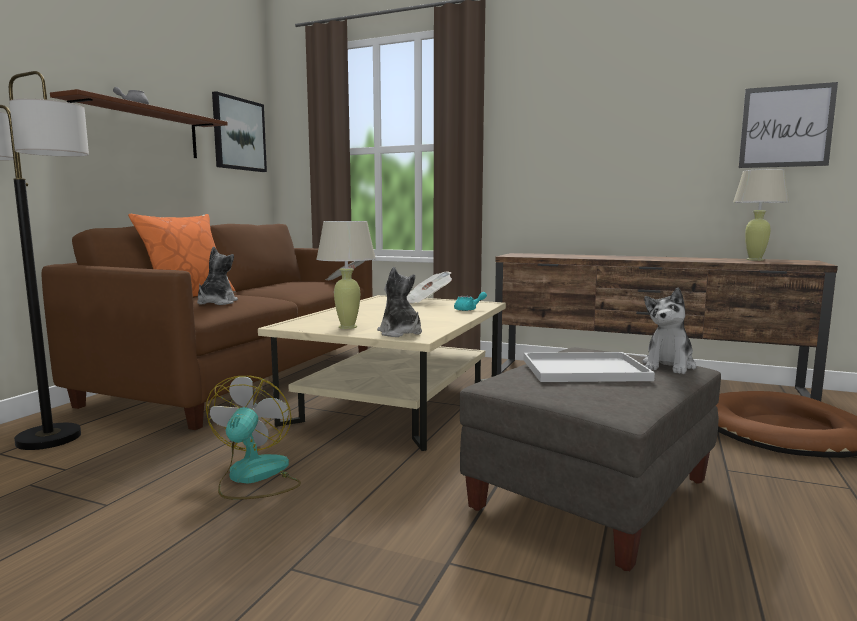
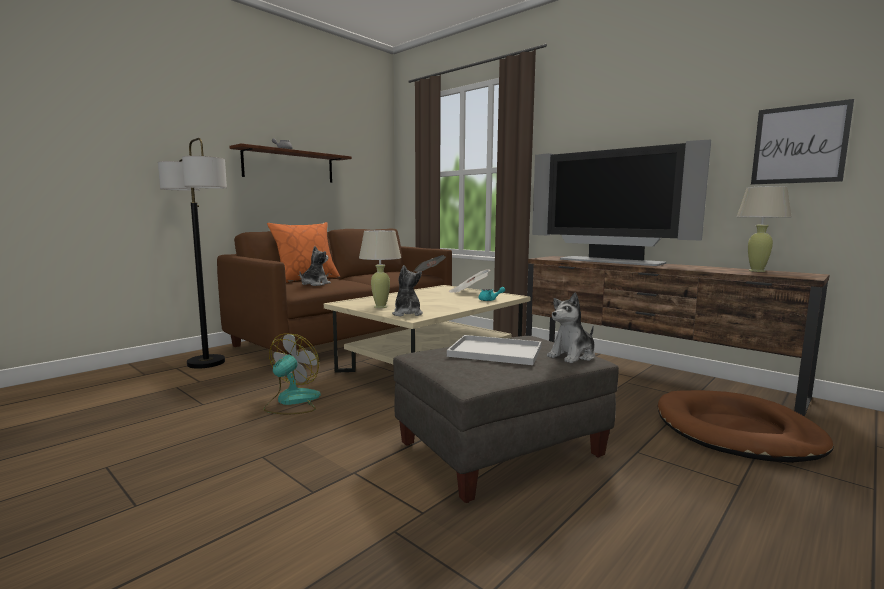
camera: 20 degrees right, 0 degrees up
picture [212,91,267,172] -> none
none -> television [532,140,711,266]

